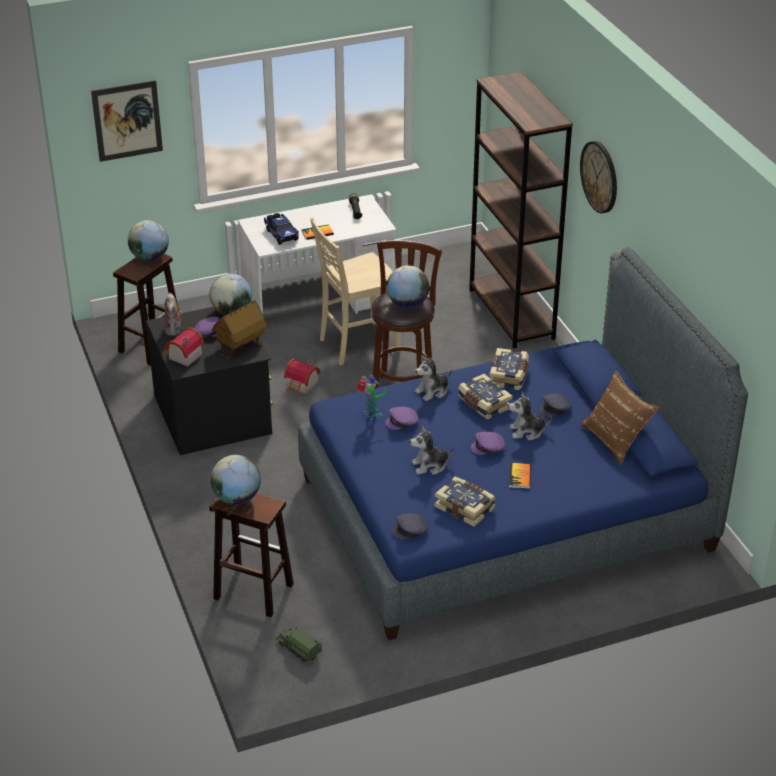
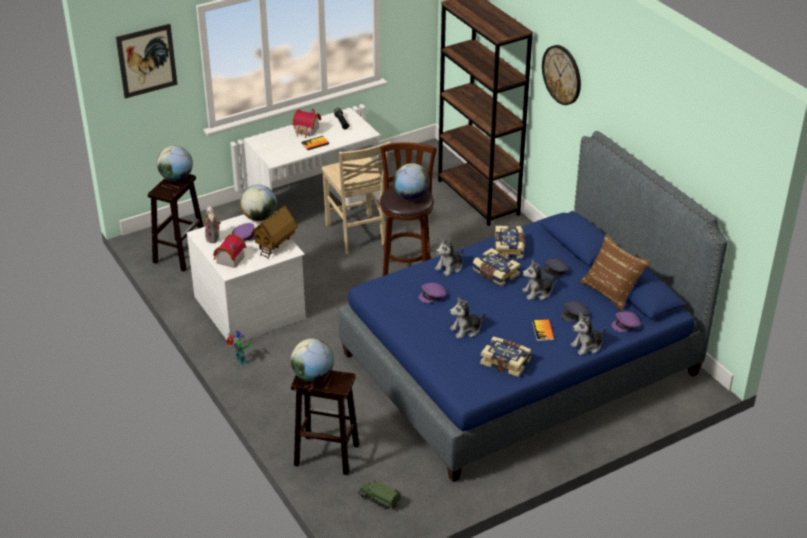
camera: 10 degrees left, 0 degrees up
black dresser [146,307,273,455] -> white dresser [187,214,306,346]
toy truck [264,213,299,245] -> none
toy house [284,359,321,396] -> toy house moved to [292,109,321,138]
beige chair [310,218,401,365] -> beige chair turned 75 degrees counterclockwise [322,142,391,254]
toy robot [357,374,386,420] -> toy robot moved to [227,330,251,367]
grey cap [392,513,428,540] -> grey cap moved to [561,301,589,322]
purple cap [471,432,505,455] -> purple cap moved to [611,311,641,332]
none -> plush toy [570,313,606,355]

